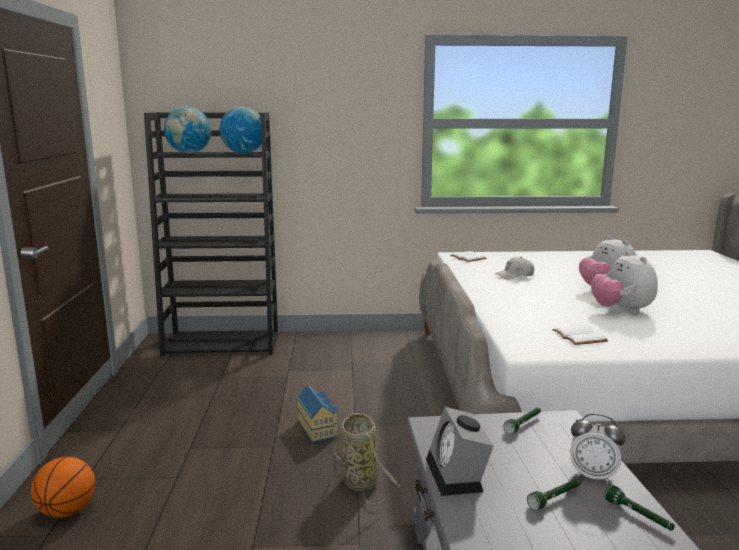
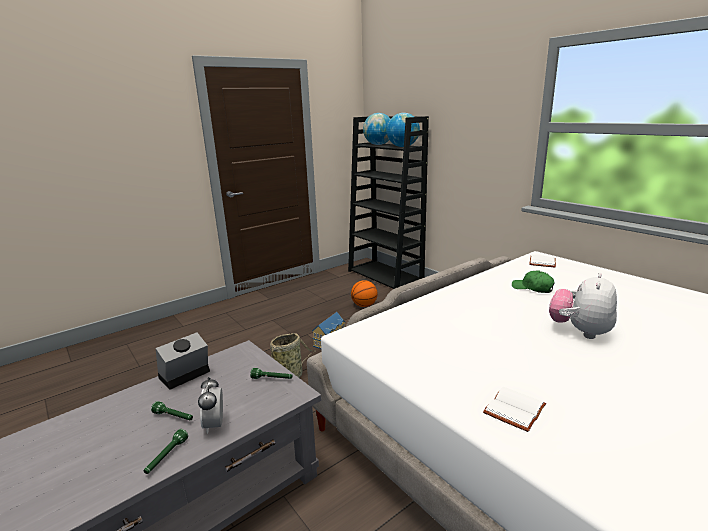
camera: 55 degrees right, 5 degrees up
basketball [31,457,95,518] -> basketball moved to [351,280,378,307]
white cap [495,257,534,279] -> green cap [512,271,554,293]
white book [552,325,608,345] -> white book moved to [483,387,546,432]
plush toy [591,251,658,314] -> none

